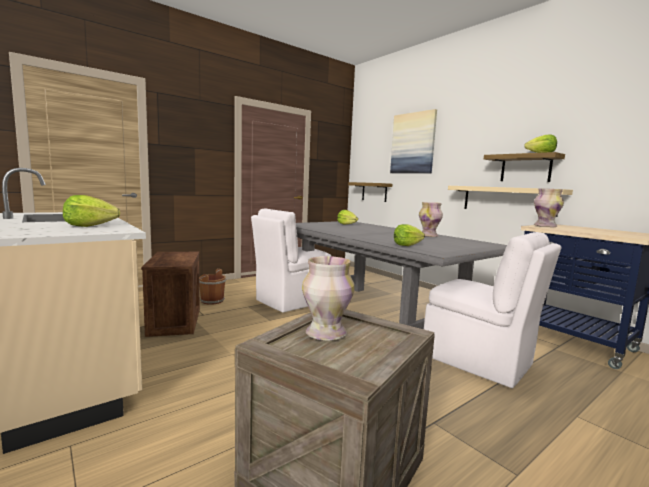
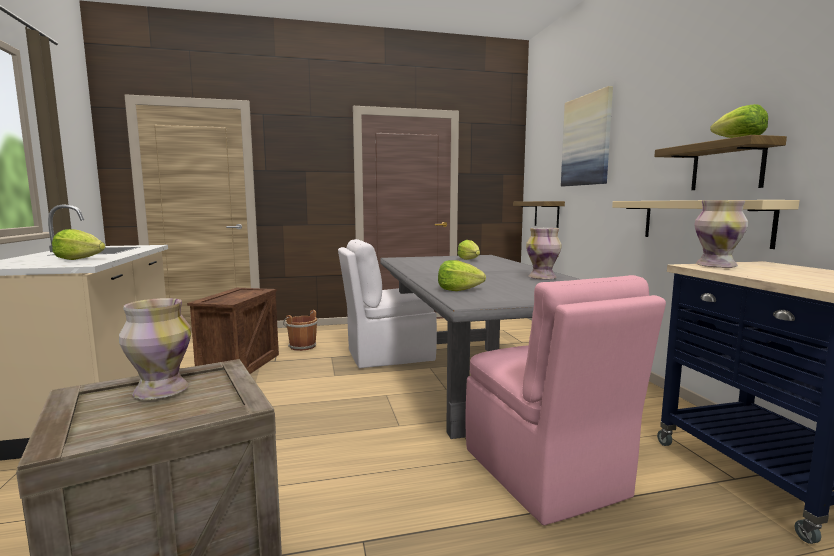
camera: 25 degrees right, 0 degrees up
white chair [424,232,561,388] -> pink chair [465,275,666,526]

